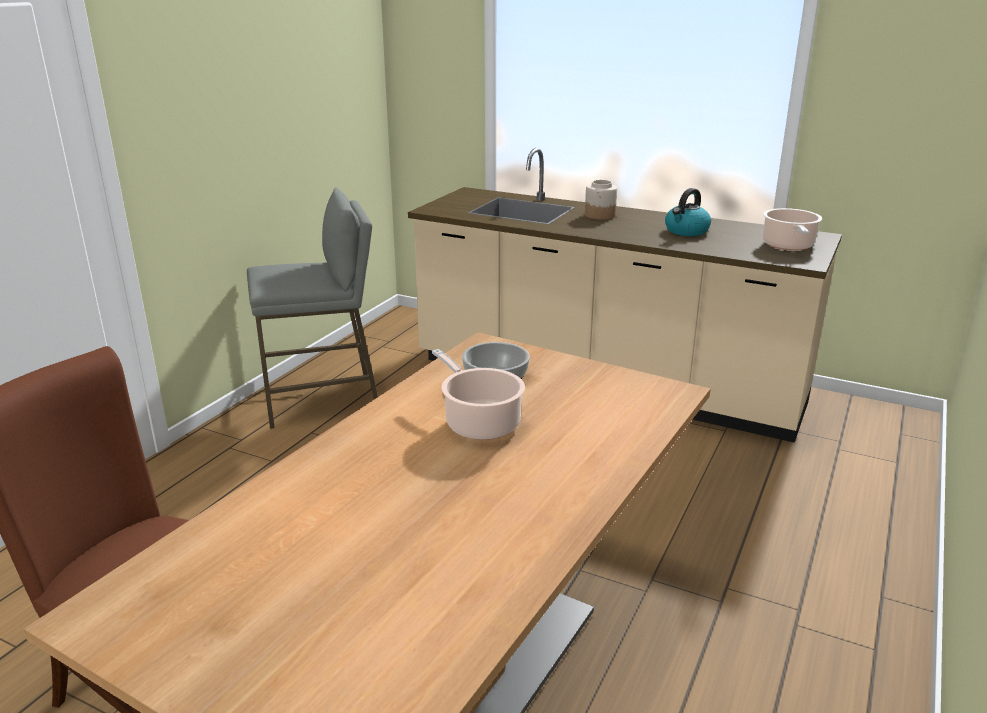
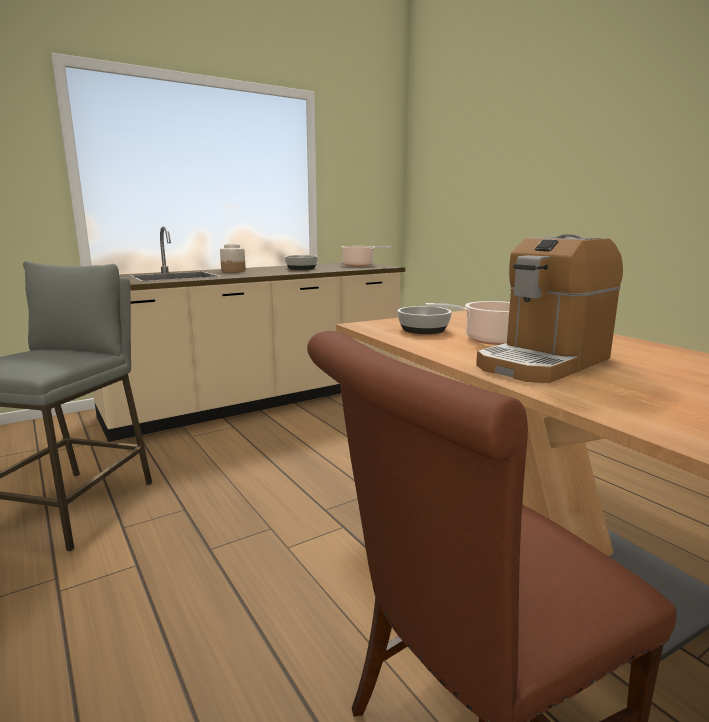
camera: 60 degrees left, 10 degrees down
kettle [665,188,711,236] -> bowl [285,255,318,270]
none -> coffee machine [476,234,623,383]

